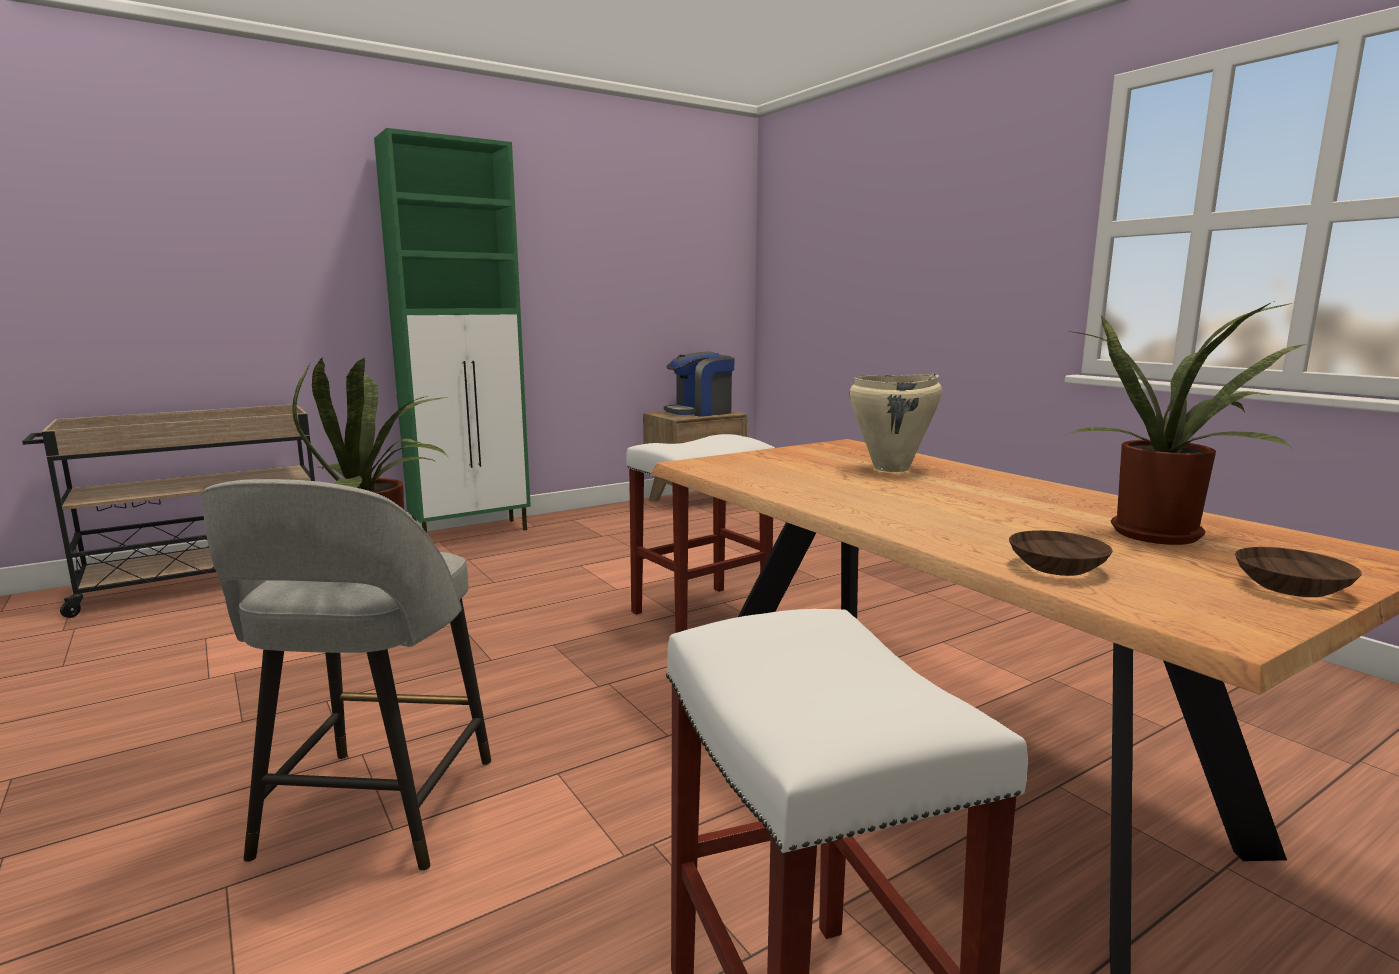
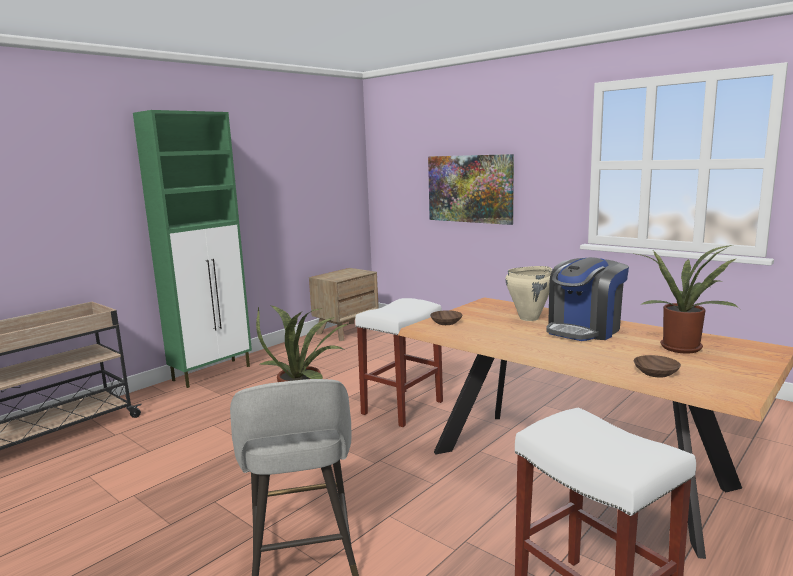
camera: 15 degrees left, 0 degrees up
coffee machine [664,352,735,417] -> coffee machine moved to [546,257,629,341]
brown bowl [1235,547,1362,597] -> brown bowl moved to [430,310,462,325]
none -> picture [428,154,514,225]

